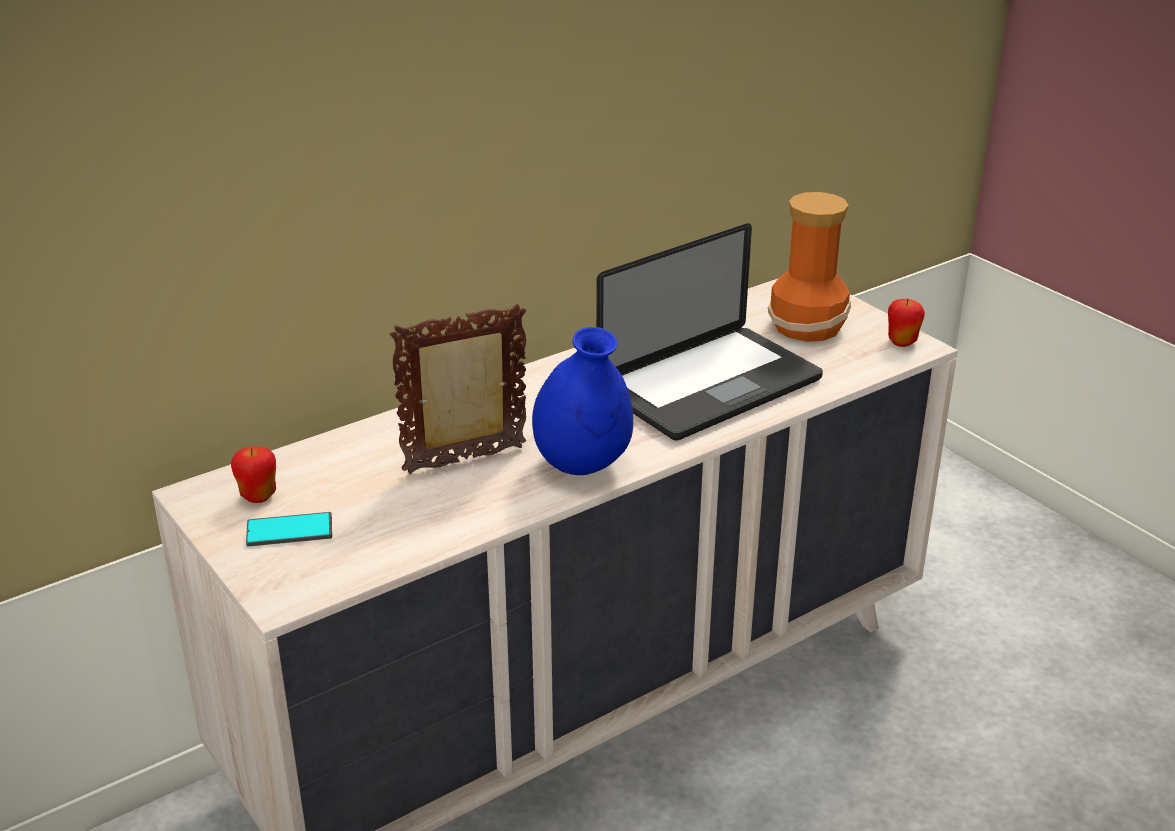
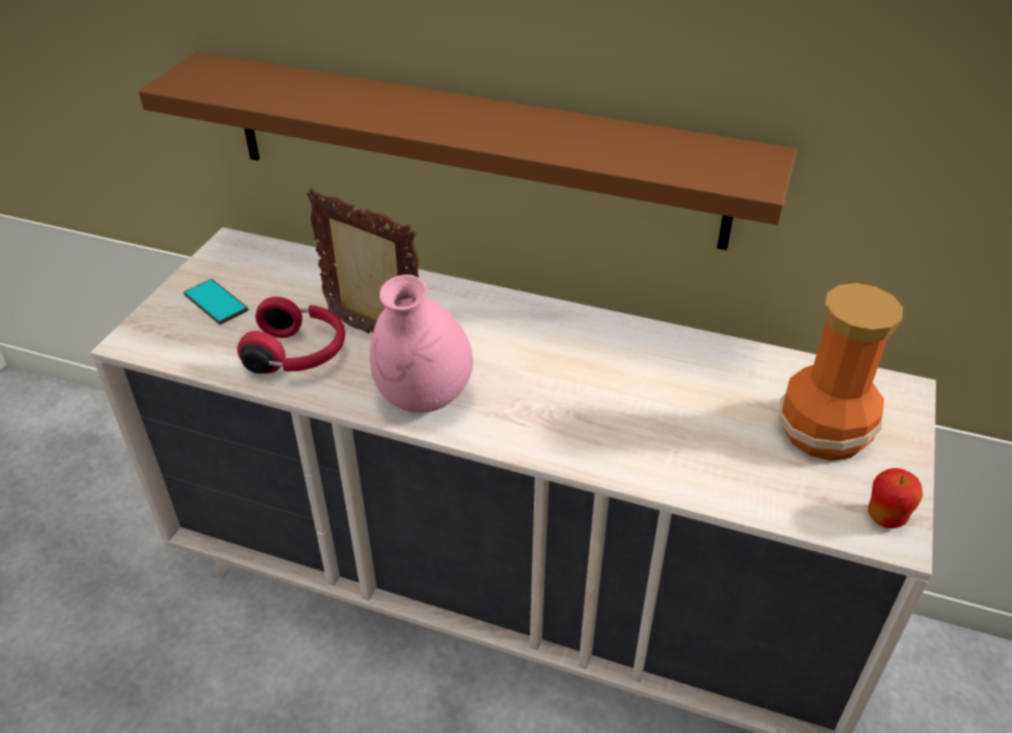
camera: 55 degrees right, 10 degrees up
apple [231,446,276,503] -> none
blue vase [532,327,633,475] -> pink vase [370,275,473,413]
laptop [596,223,823,440] -> none
none -> brown shelf [139,52,797,250]
none -> red headphones [237,297,345,374]

